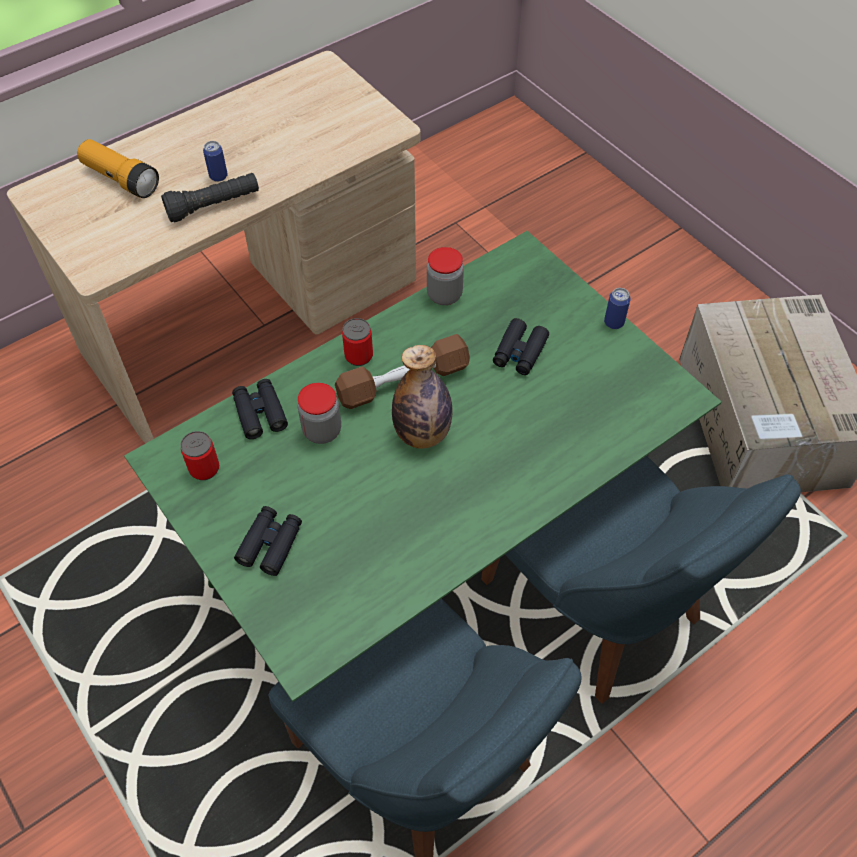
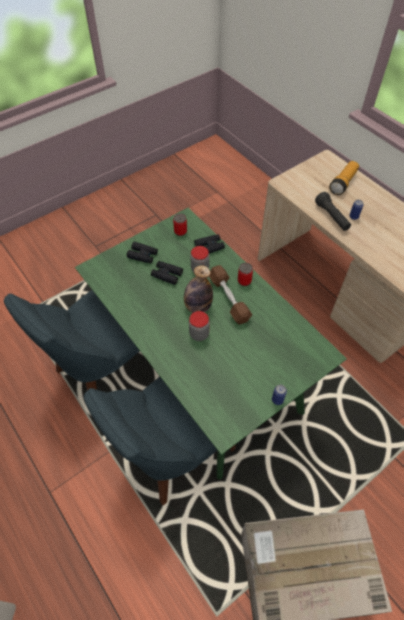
camera: 90 degrees right, 0 degrees up
jar [427,247,464,305] -> jar moved to [189,311,209,341]
black binoculars [493,318,549,375] -> black binoculars moved to [151,261,183,285]

